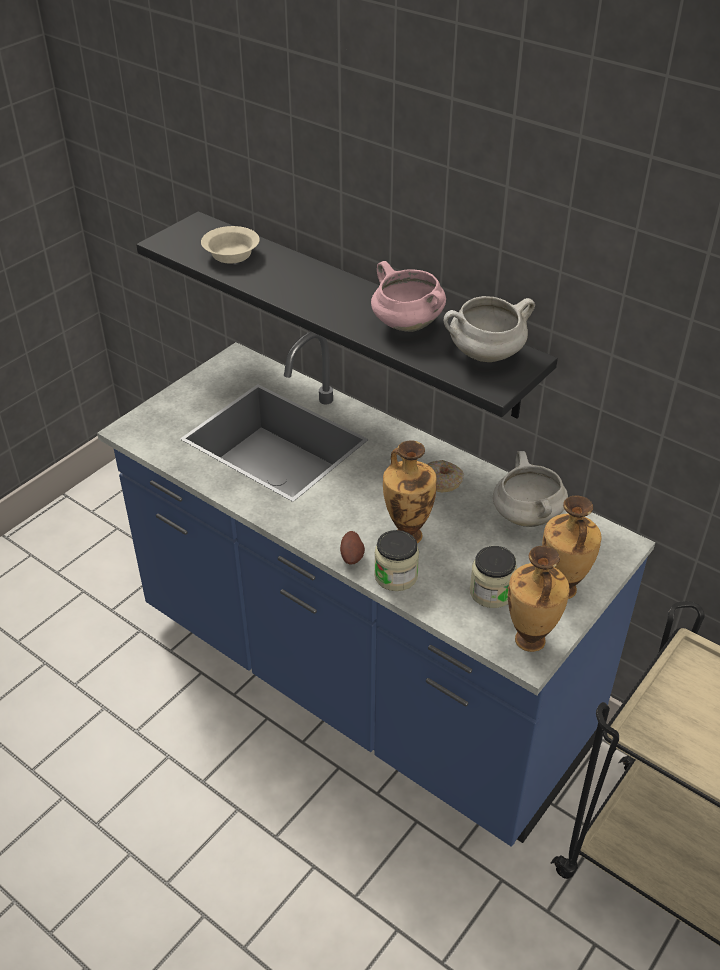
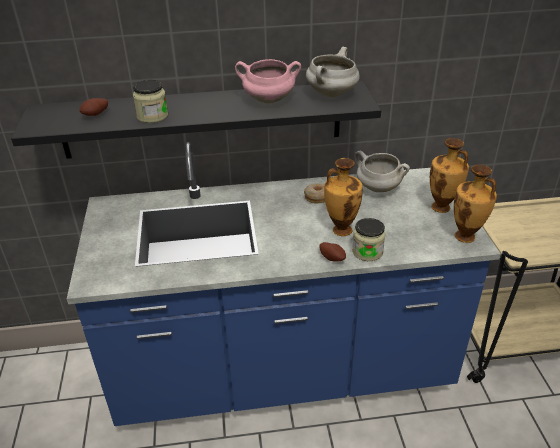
camera: 45 degrees left, 5 degrees down
beige bowl [201,226,260,264] -> potato [79,98,108,116]
jar [470,546,517,608] -> jar moved to [133,80,168,123]

